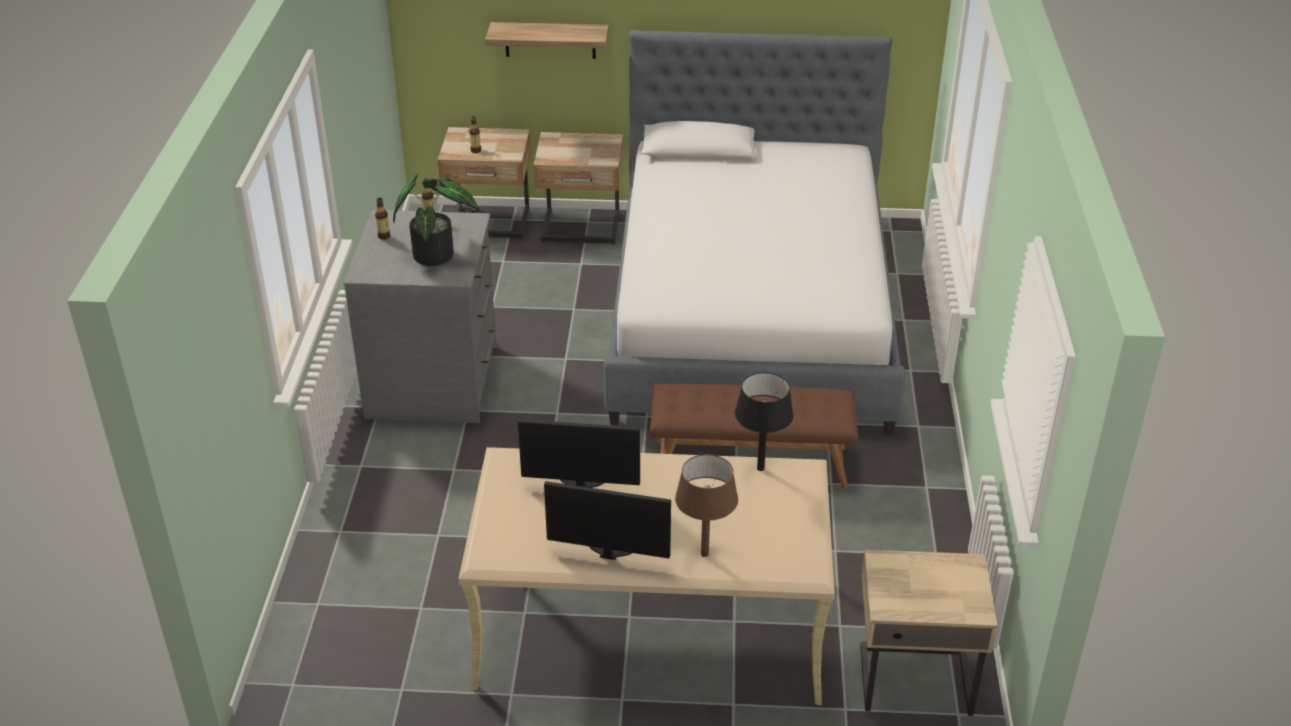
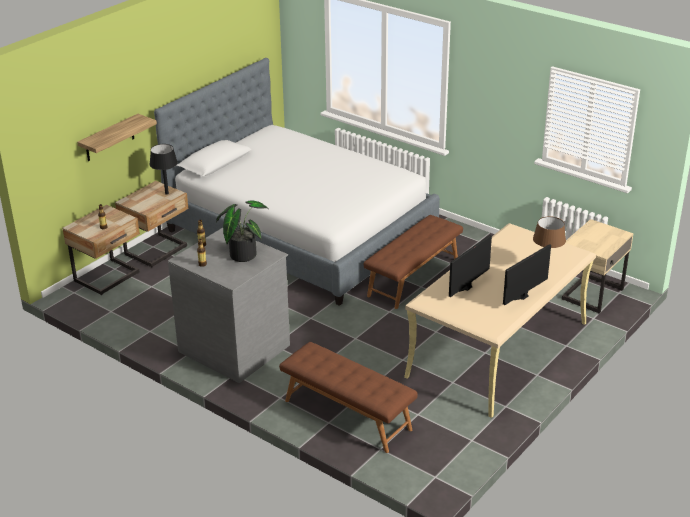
camera: 55 degrees left, 5 degrees down
black table lamp [735,372,794,471] -> black table lamp moved to [149,144,178,195]
none -> brown bench [279,342,418,453]

